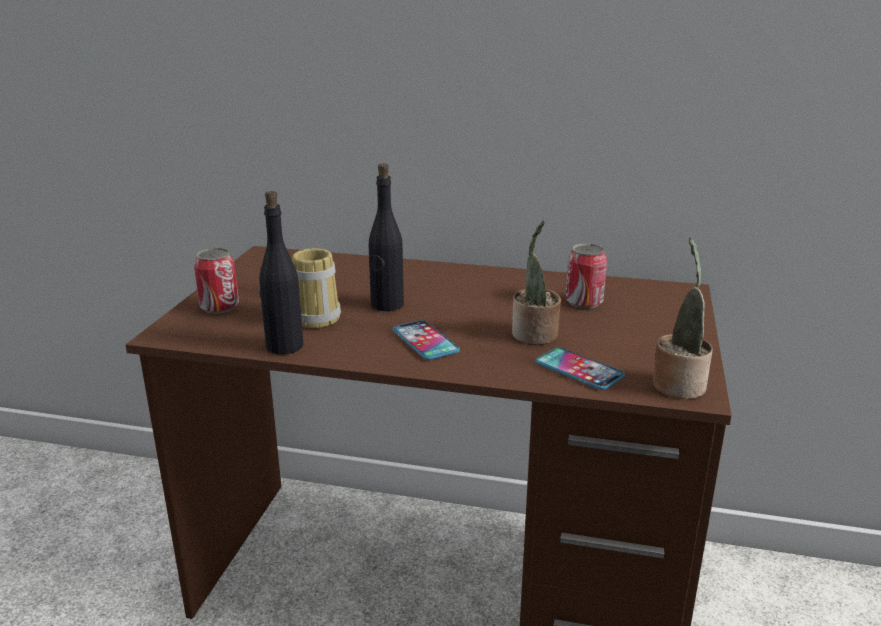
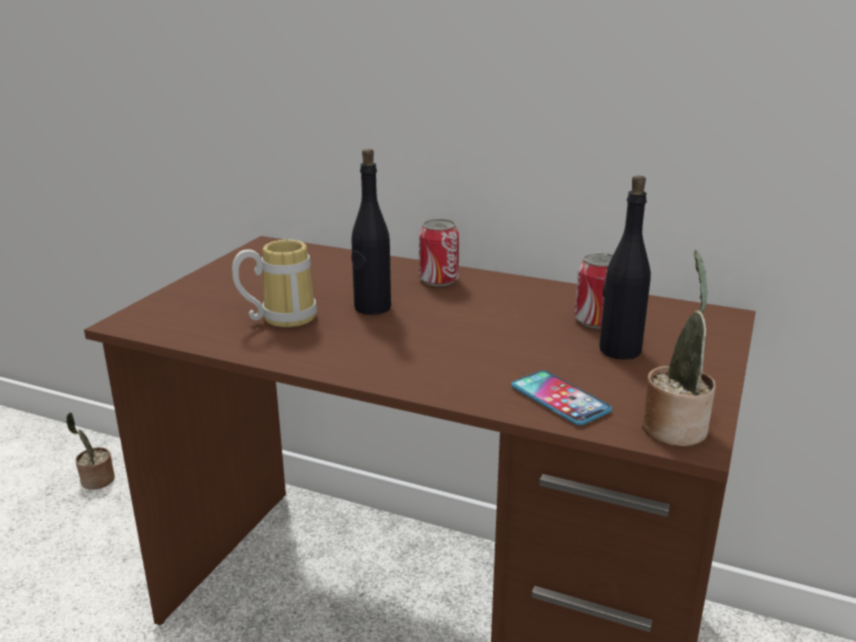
camera: 10 degrees right, 0 degrees up
can [194,248,239,314] -> can moved to [419,219,459,286]
black bottle [259,191,303,355] -> black bottle moved to [599,175,651,360]
phone [392,320,460,360] -> none
potted plant [512,220,561,345] -> potted plant moved to [66,412,115,490]

